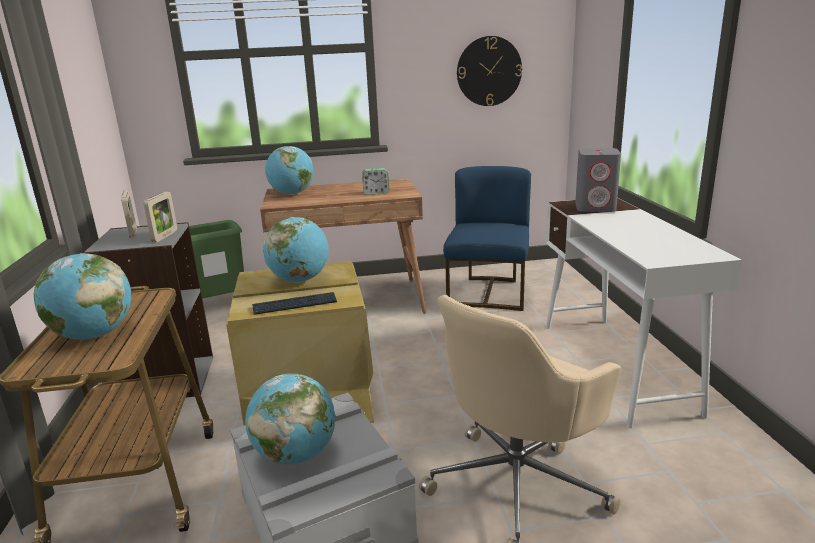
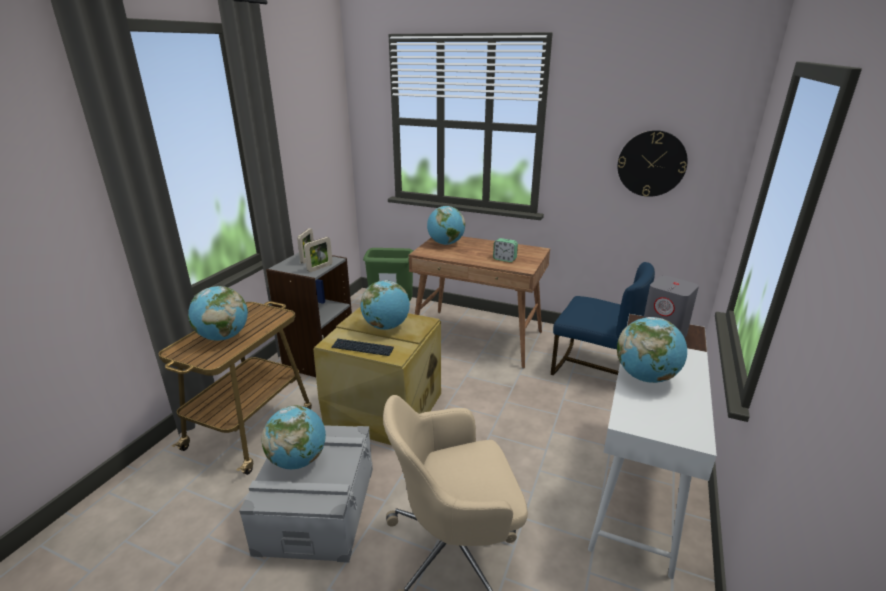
camera: 30 degrees right, 5 degrees up
blue chair [443,166,531,311] -> blue chair turned 75 degrees clockwise [551,262,655,375]
none -> globe [617,317,687,383]

